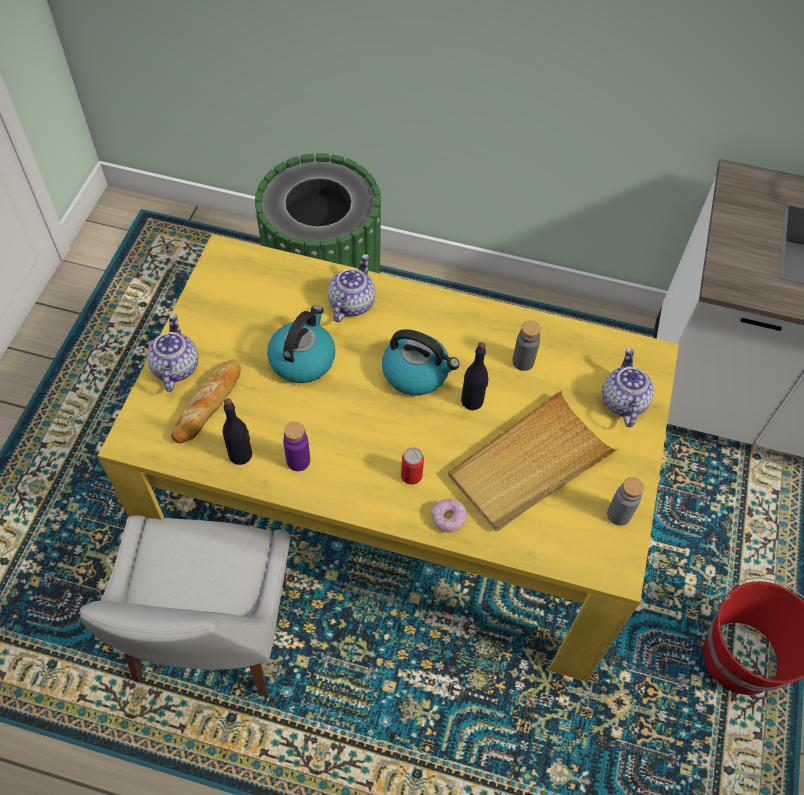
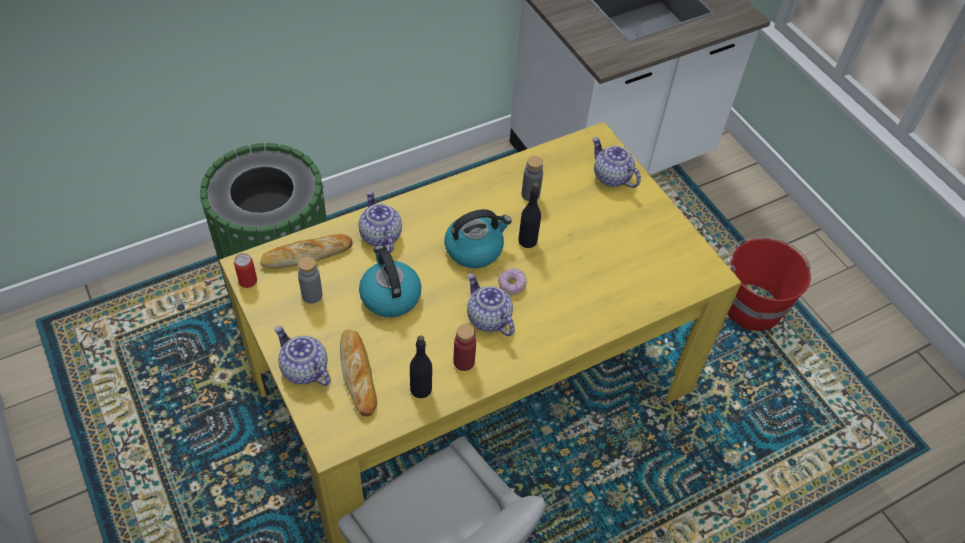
camera: 45 degrees left, 5 degrees down
purple bottle [283,422,310,471] -> red bottle [453,324,476,371]
can [401,447,424,485] -> can moved to [234,253,257,288]
donut [432,499,467,533] -> donut moved to [498,268,527,295]
beige tray [448,390,618,532] -> none
grey bottle [607,477,644,526] -> grey bottle moved to [298,256,322,304]
none -> bread [260,234,353,268]
none -> teapot [467,273,515,336]

